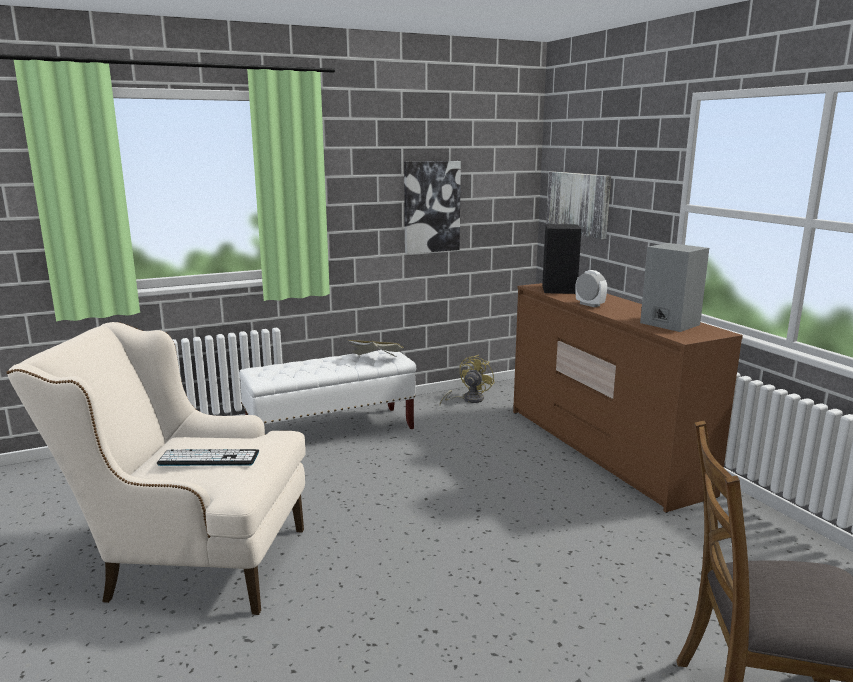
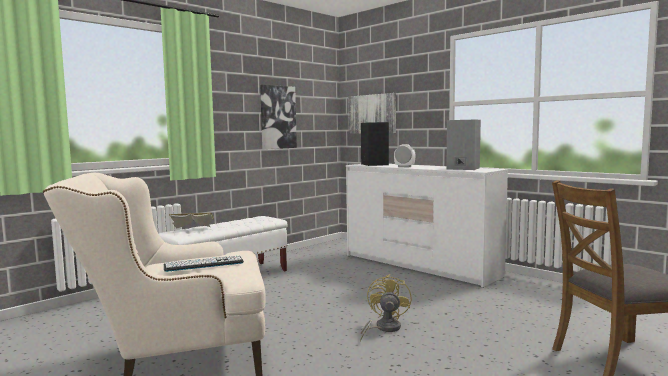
camera: 20 degrees left, 10 degrees down
book [349,340,404,358] -> book moved to [169,213,214,229]
yellow fan [440,355,495,405] -> yellow fan moved to [360,274,412,342]
brown dresser [513,283,743,513] -> white dresser [346,164,508,288]

